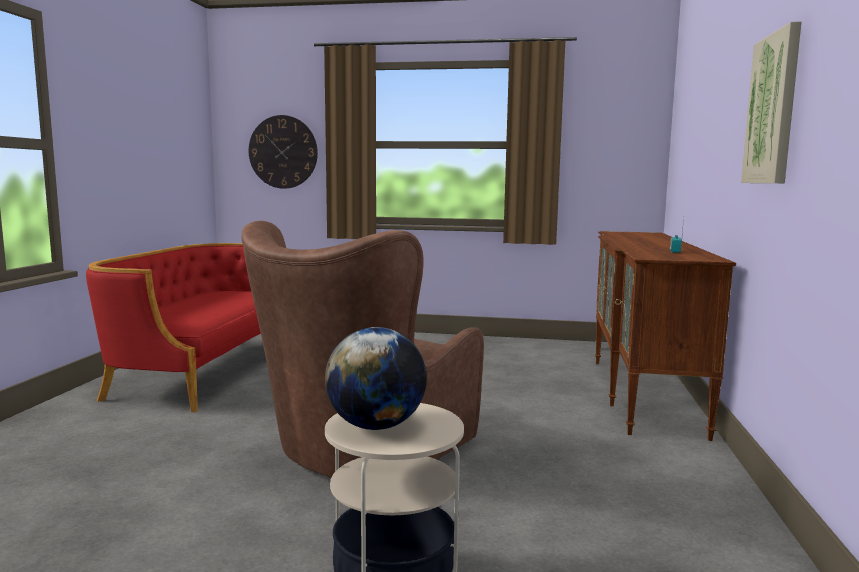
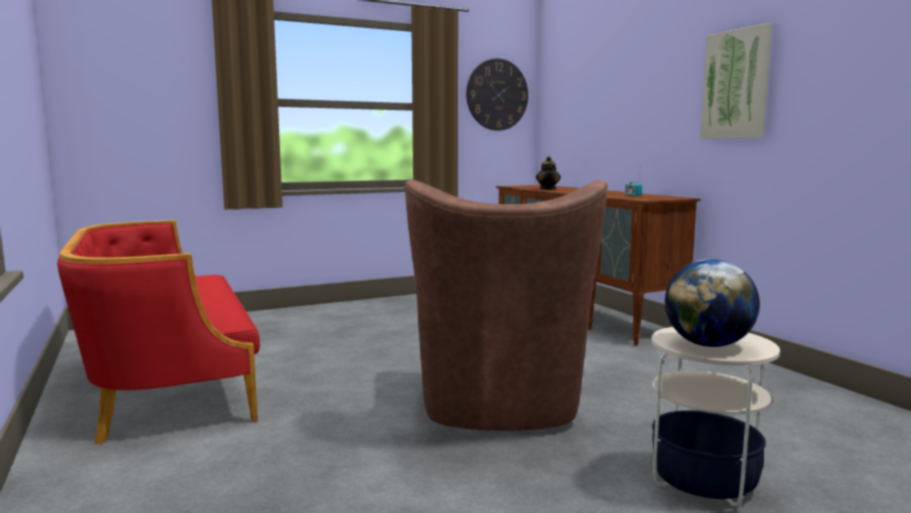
camera: 35 degrees left, 0 degrees up
wall clock [249,115,318,189] -> wall clock moved to [466,58,528,131]
none -> teapot [536,156,561,190]

